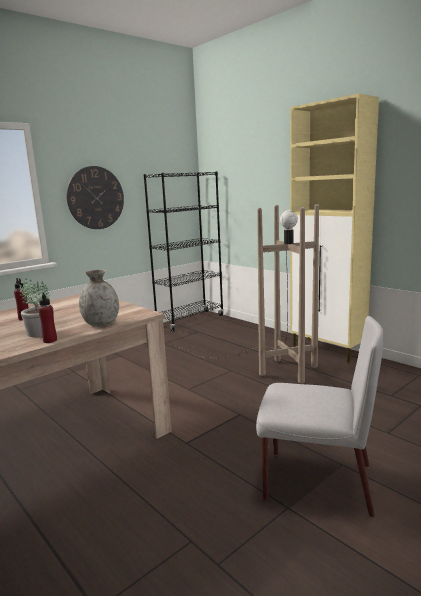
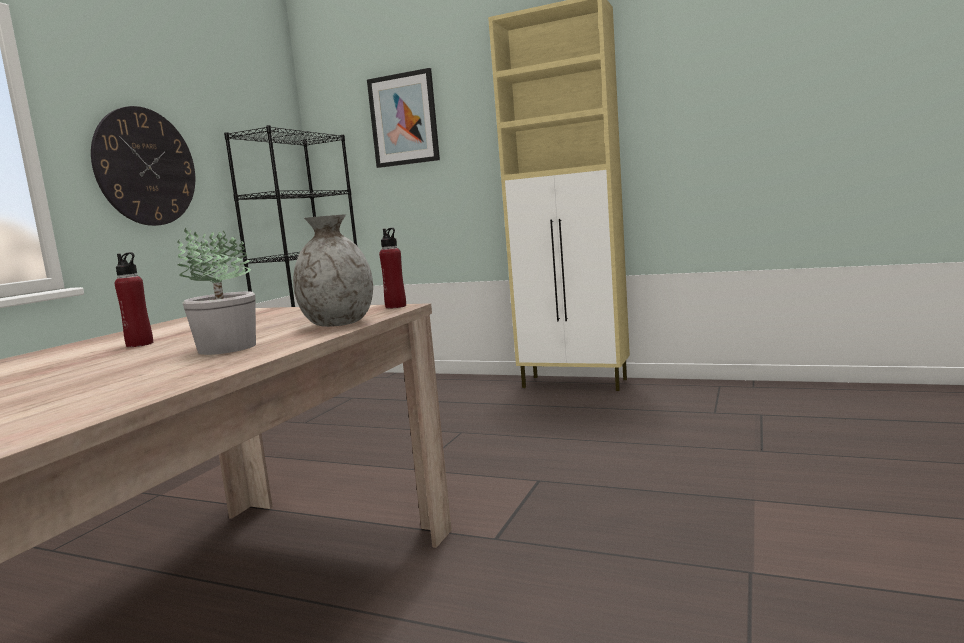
camera: 25 degrees left, 5 degrees down
red bottle [38,293,57,343] -> red bottle moved to [379,228,406,309]
brown floor lamp [144,204,319,384] -> none
grey chair [256,316,384,517] -> none
none -> picture [367,68,440,168]

